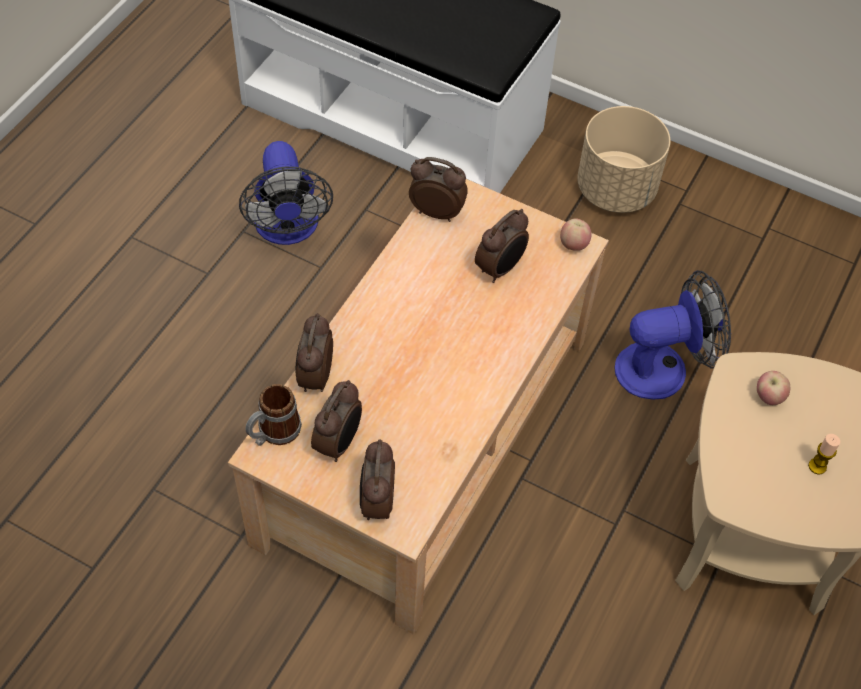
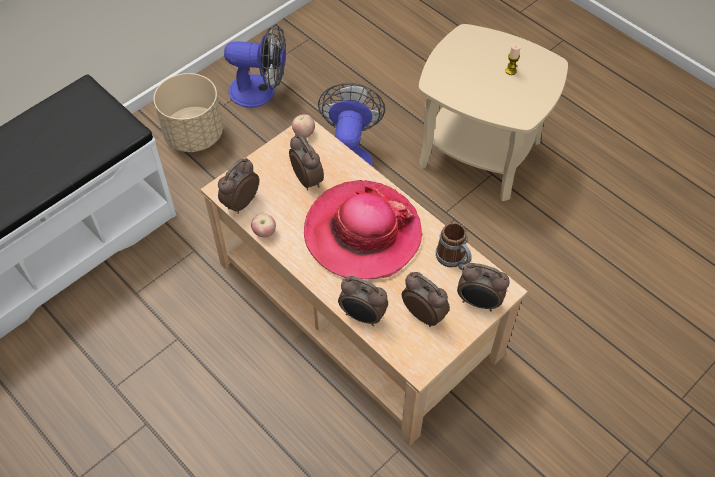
camera: 70 degrees left, 0 degrees up
fan [239,141,333,245] -> fan moved to [224,24,286,108]
mug [246,384,302,446] -> mug moved to [436,222,472,270]
apple [757,371,790,405] -> apple moved to [251,213,276,237]
none -> hat [304,180,423,279]

